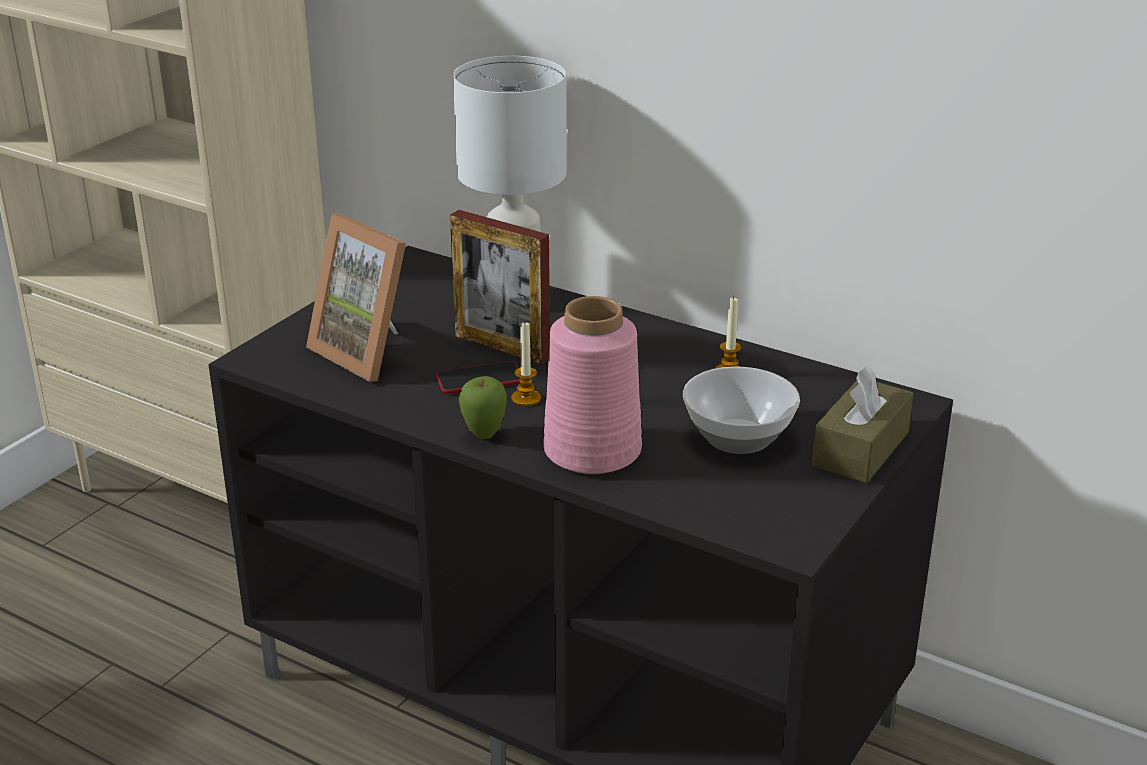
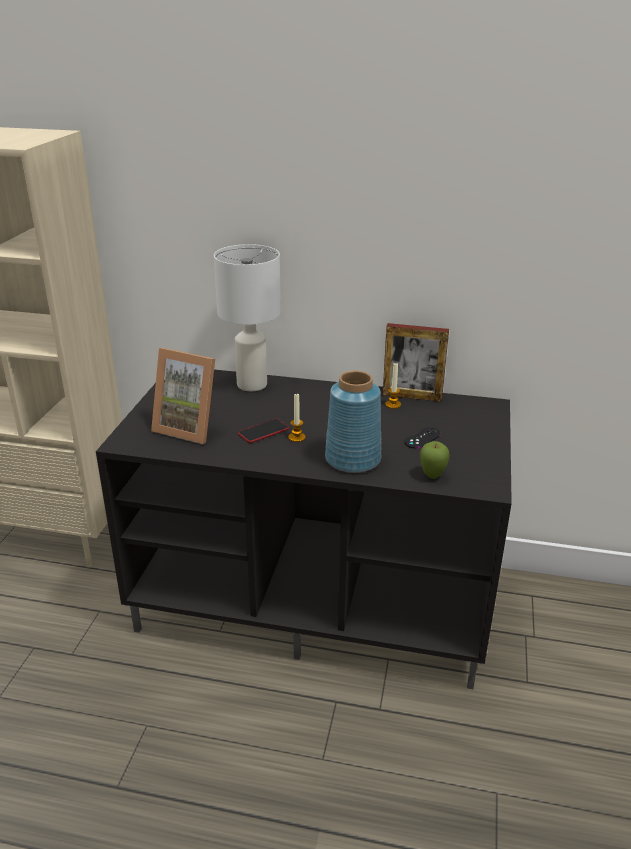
camera: 20 degrees left, 0 degrees up
picture frame [450,210,550,364] -> picture frame moved to [383,323,449,402]
apple [459,376,507,439] -> apple moved to [420,441,450,479]
pink vase [543,296,642,474] -> blue vase [325,371,381,473]
bowl [683,366,800,454] -> black game controller [404,427,441,448]
brown tissue box [812,364,914,483] -> none

